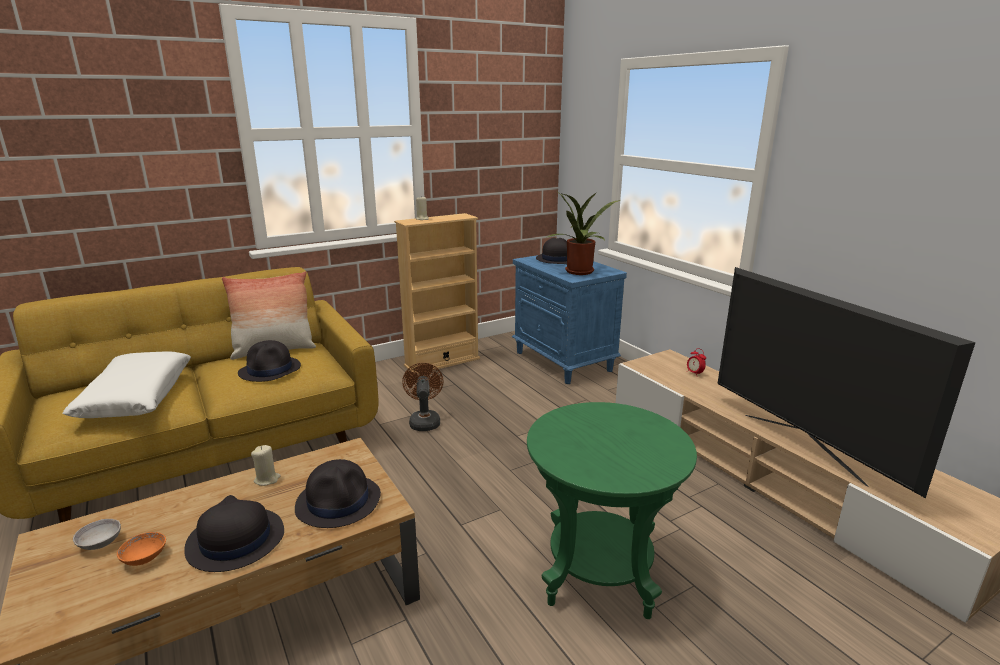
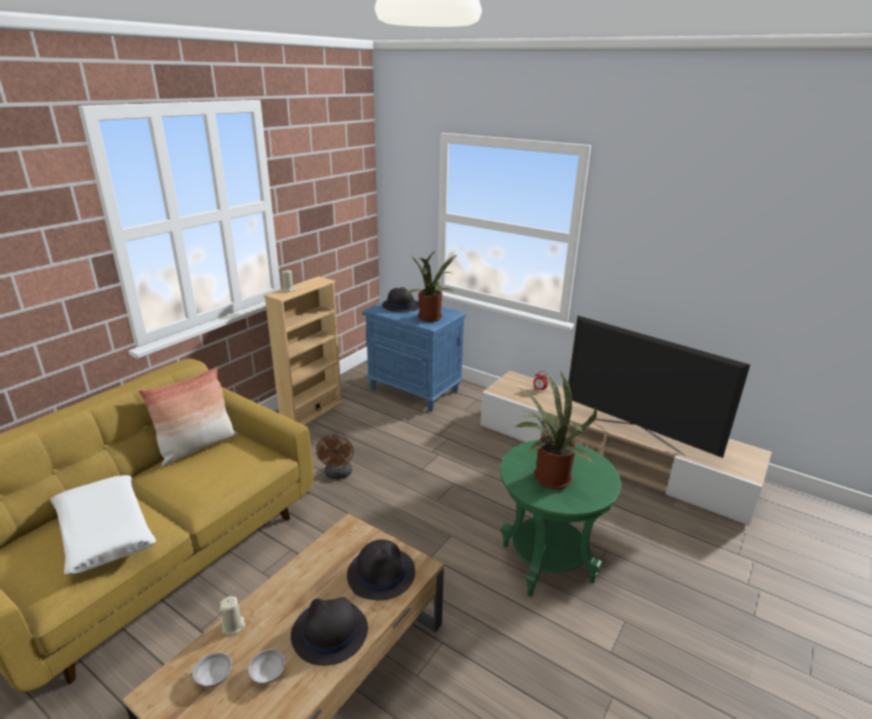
camera: 25 degrees left, 5 degrees up
orange bowl [117,532,166,566] -> grey bowl [248,649,285,685]
black hat [238,340,301,382] -> none
beige candle [251,445,281,486] -> beige candle moved to [219,596,245,635]
brown fan [402,363,444,431] -> brown fan turned 150 degrees counterclockwise [316,433,354,479]
none -> potted plant [515,370,597,490]

